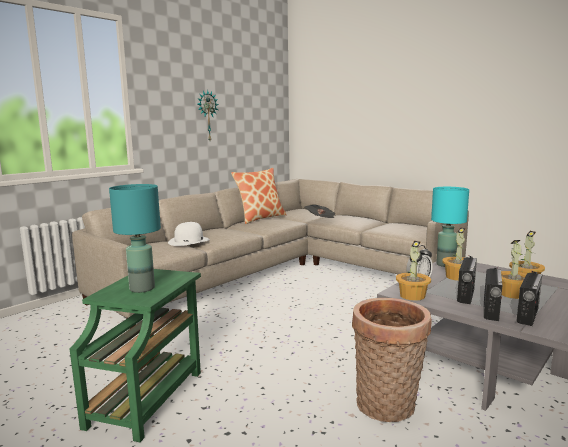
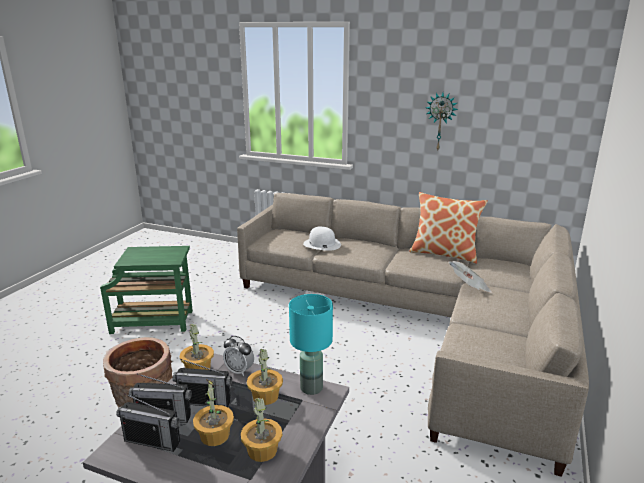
camera: 70 degrees right, 10 degrees up
turquoise table lamp [109,184,161,293] -> none

